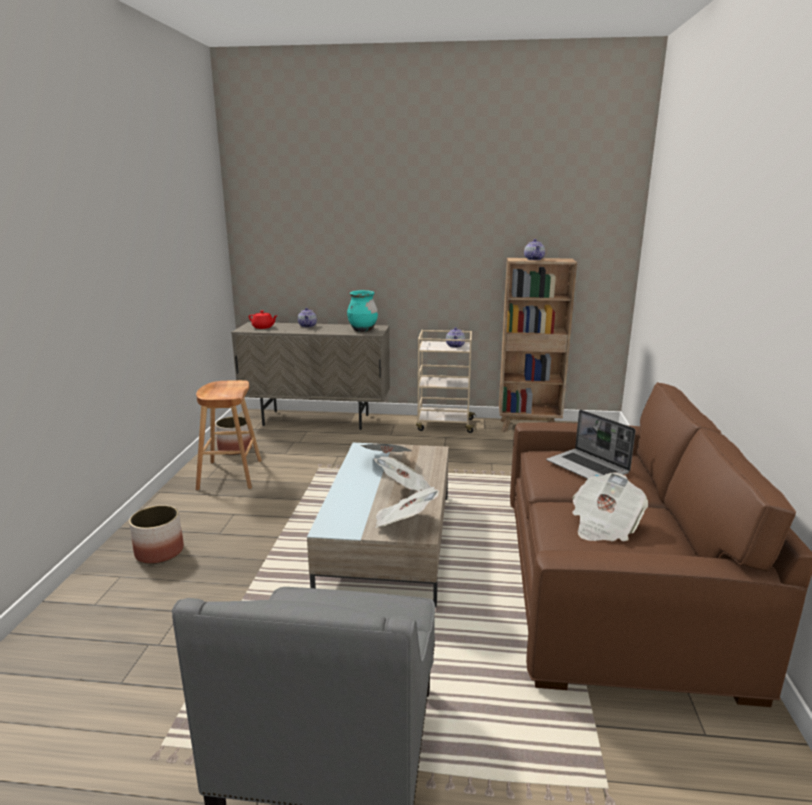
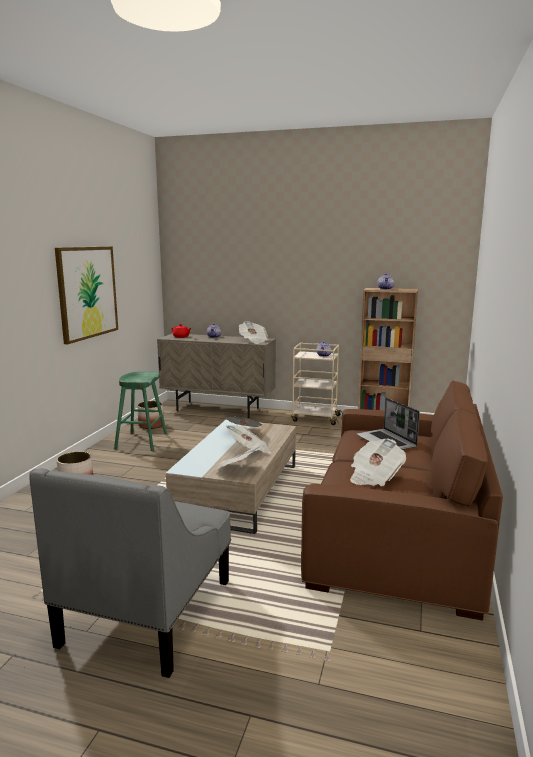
camera: 10 degrees right, 5 degrees down
brown stool [196,380,262,491] -> green stool [114,371,167,451]
turquoise vase [347,290,378,332] -> newspaper [239,321,269,344]
none -> picture [55,247,118,344]

